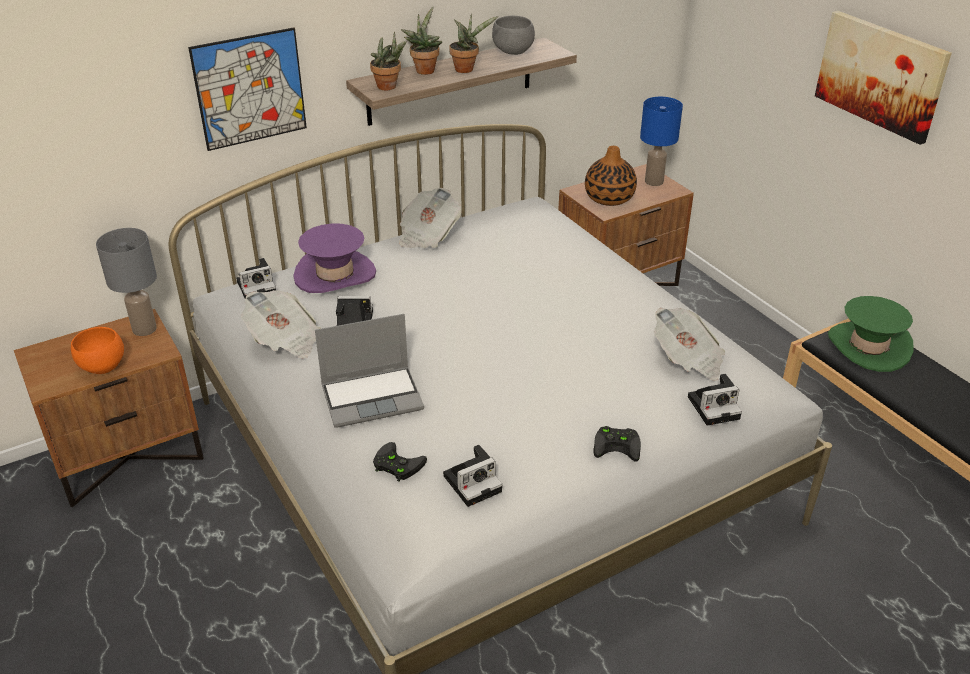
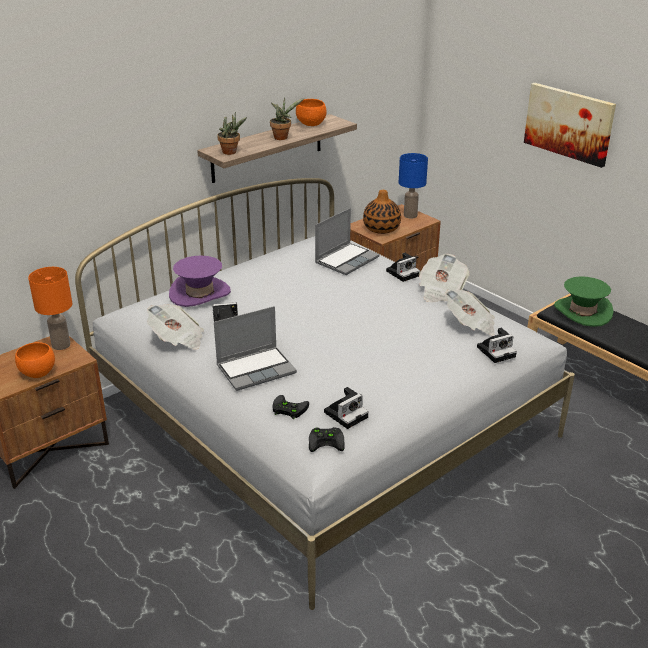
camera: 10 degrees left, 5 degrees down
grey table lamp [96,228,157,336] -> orange table lamp [28,267,72,350]
picture [188,27,307,151] -> none
camera [236,258,276,298] -> camera moved to [386,253,420,282]
newspaper [399,188,461,248] -> newspaper moved to [419,254,469,302]
potted plant [401,7,442,75] -> none
grey bowl [492,16,535,55] -> orange bowl [296,99,327,126]
black game controller [594,426,641,461] -> black game controller moved to [309,427,345,452]
none -> laptop [315,208,380,275]

